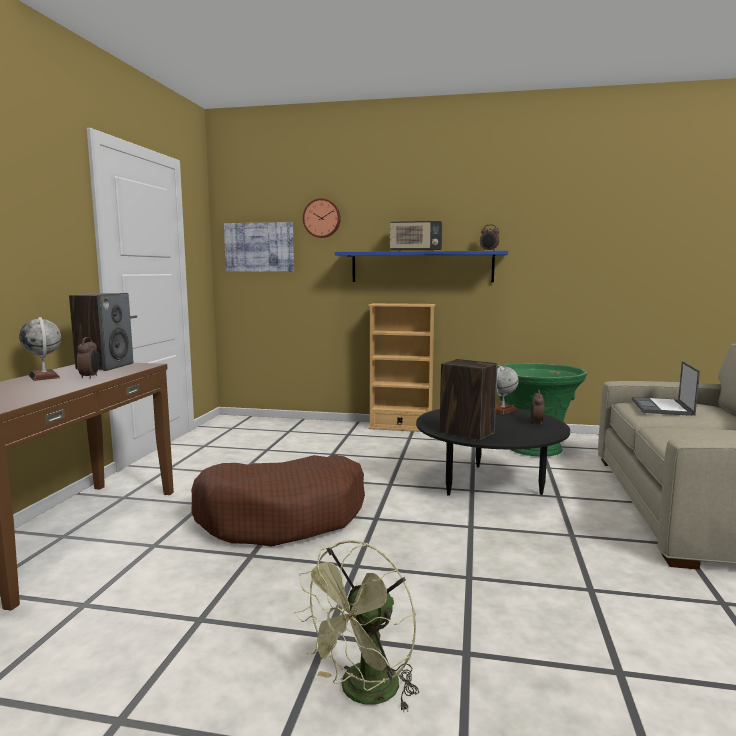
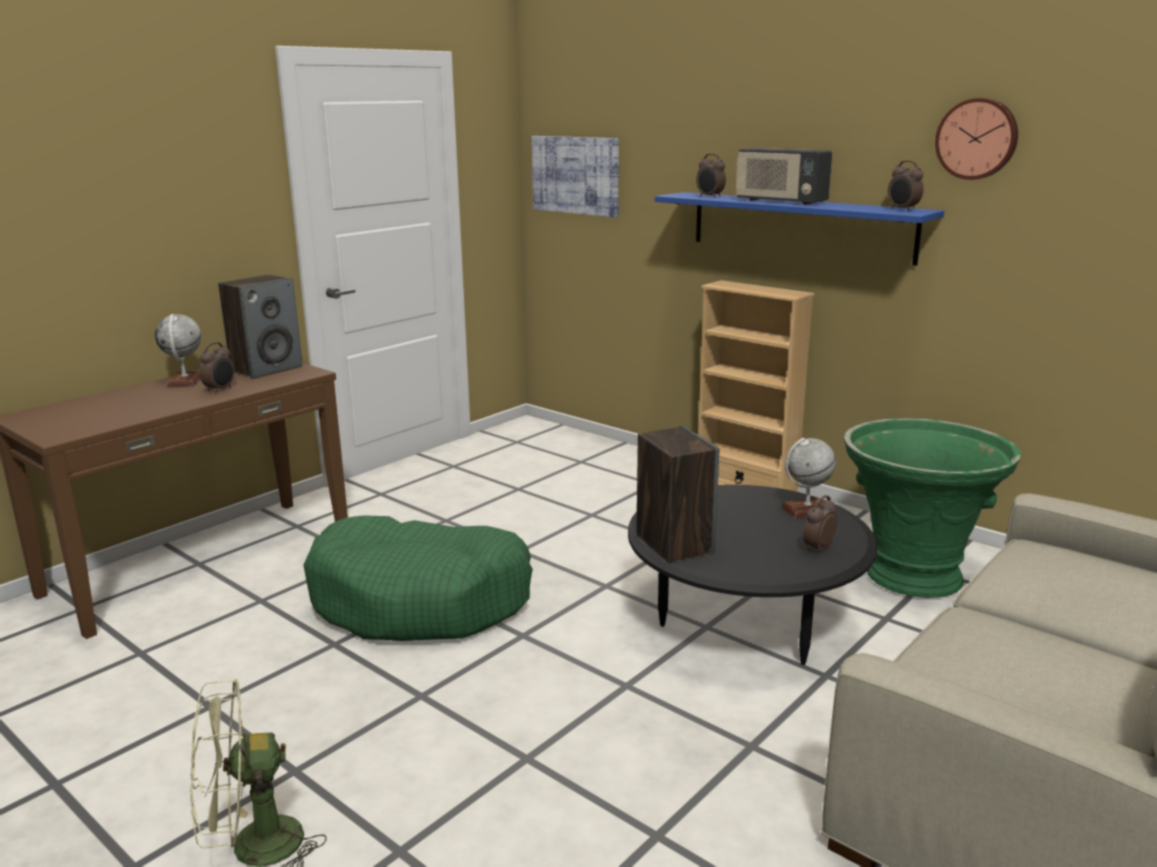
camera: 30 degrees right, 10 degrees up
brown dog bed [191,455,365,547] -> green dog bed [303,515,533,641]
wall clock [303,198,341,238] -> wall clock moved to [935,98,1018,180]
laptop [632,361,700,416] -> none
none -> alarm clock [696,154,726,198]

